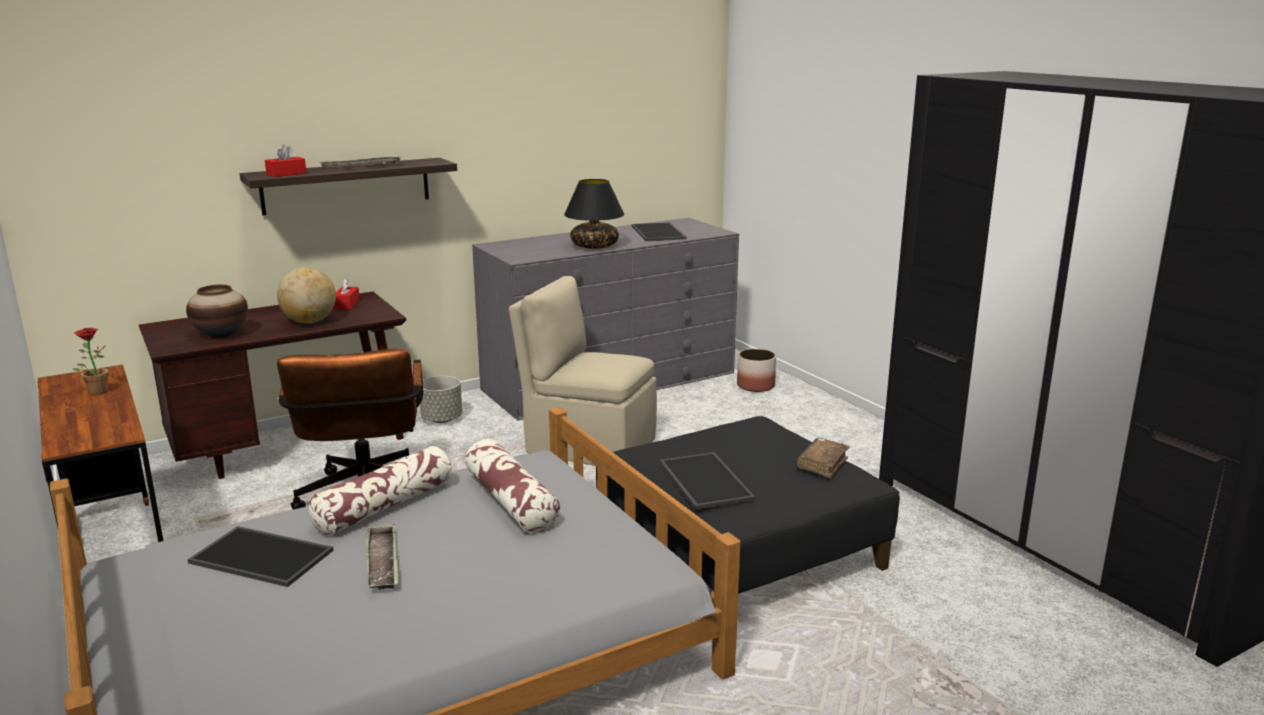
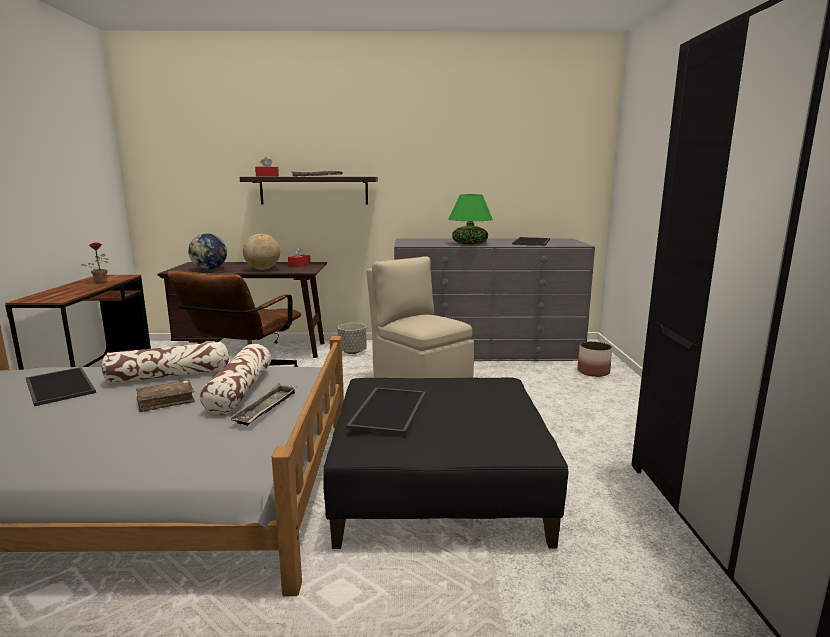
camera: 30 degrees right, 5 degrees down
vase [186,285,248,338] -> globe [188,233,227,270]
tray [366,524,399,590] -> tray moved to [229,384,297,426]
black table lamp [564,179,625,249] -> green table lamp [448,194,493,245]
brown book [796,438,850,478] -> brown book moved to [136,380,195,412]

